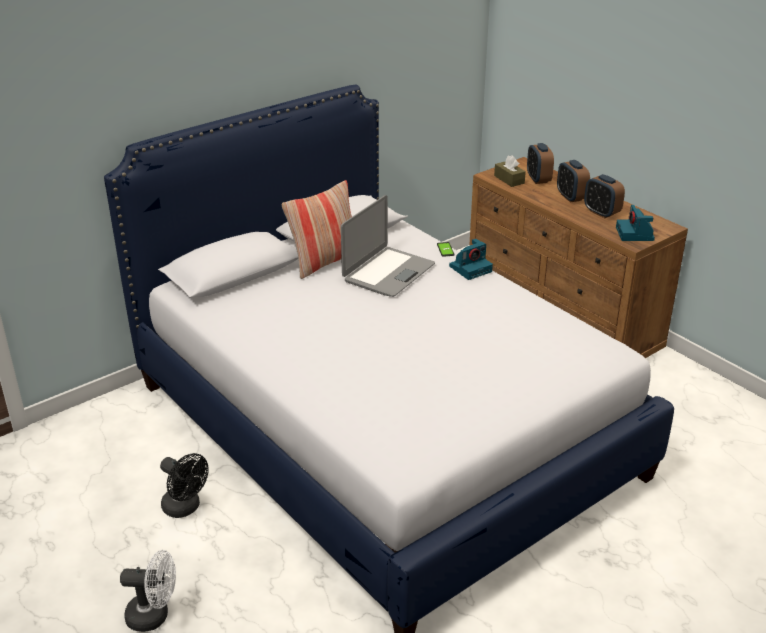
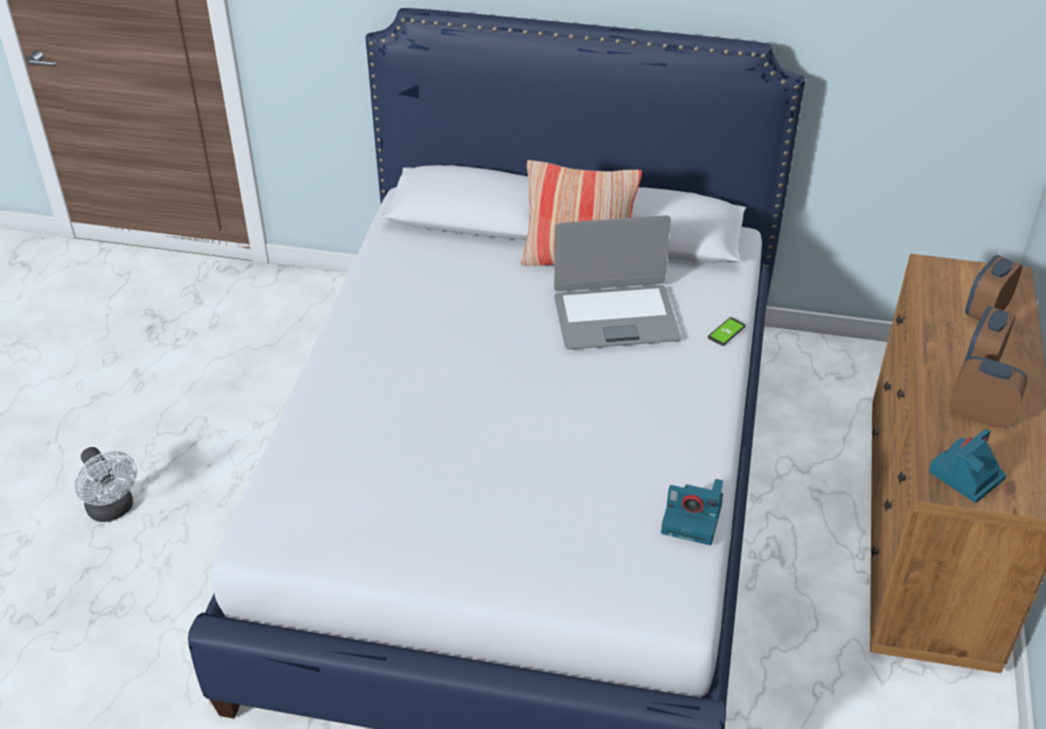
camera: 50 degrees right, 10 degrees up
black fan [160,453,209,518] -> none
camera [449,239,493,280] -> camera moved to [661,479,723,545]
brown tissue box [494,156,526,187] -> none
alarm clock [584,174,625,218] -> alarm clock turned 105 degrees clockwise [950,356,1027,428]

